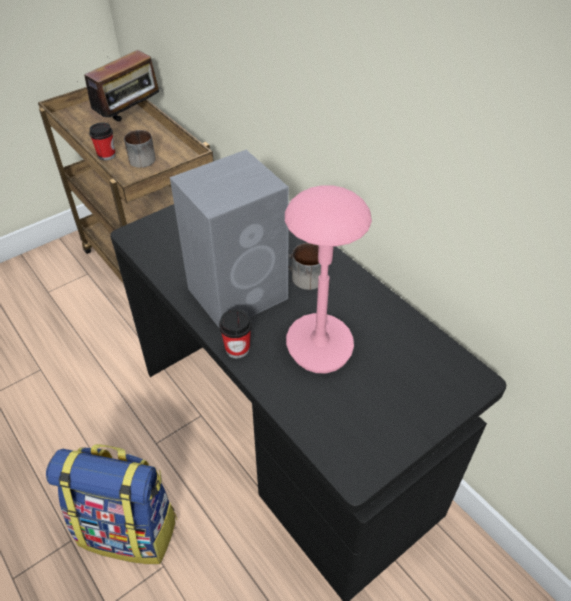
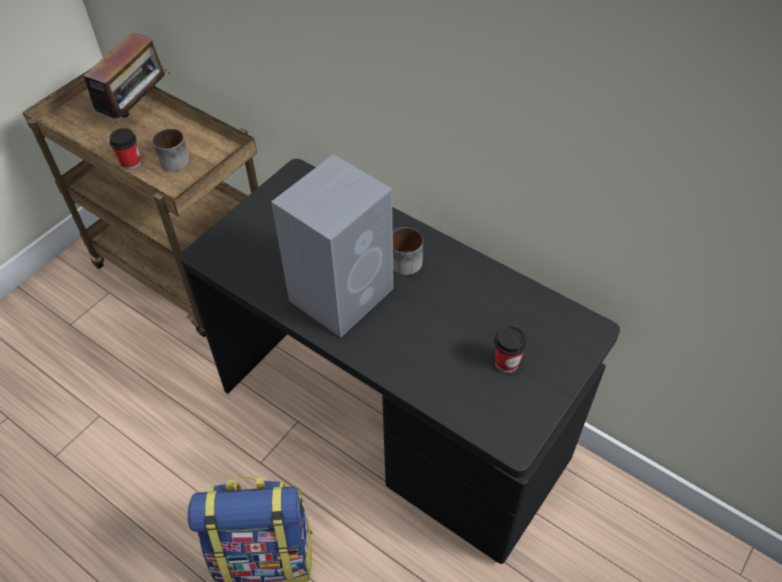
camera: 15 degrees left, 5 degrees up
cup [219,309,252,358] -> cup moved to [494,325,528,373]
pink table lamp [285,185,372,373] -> none

